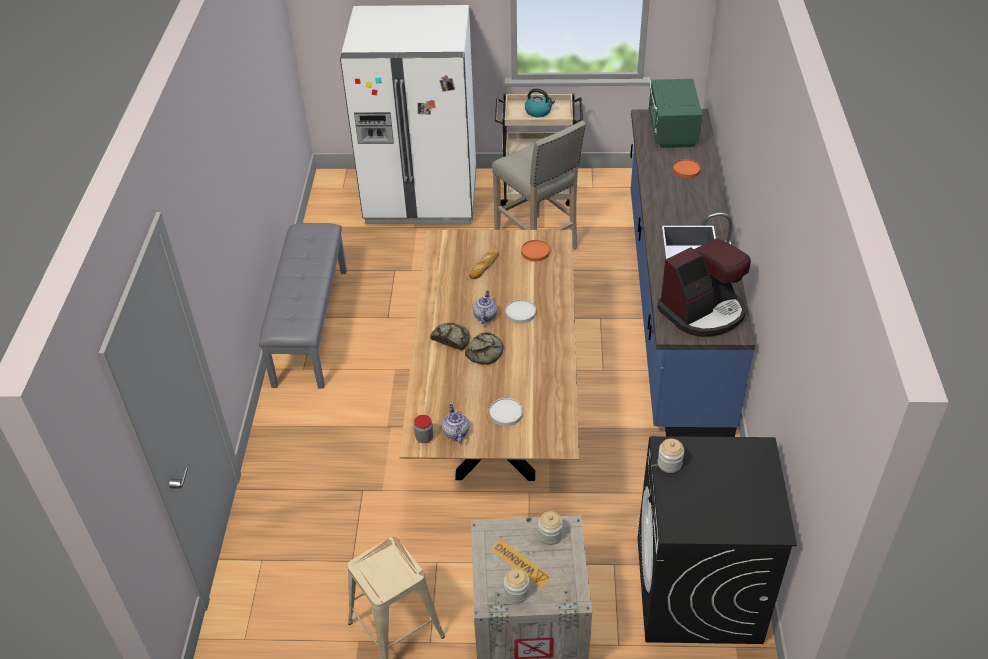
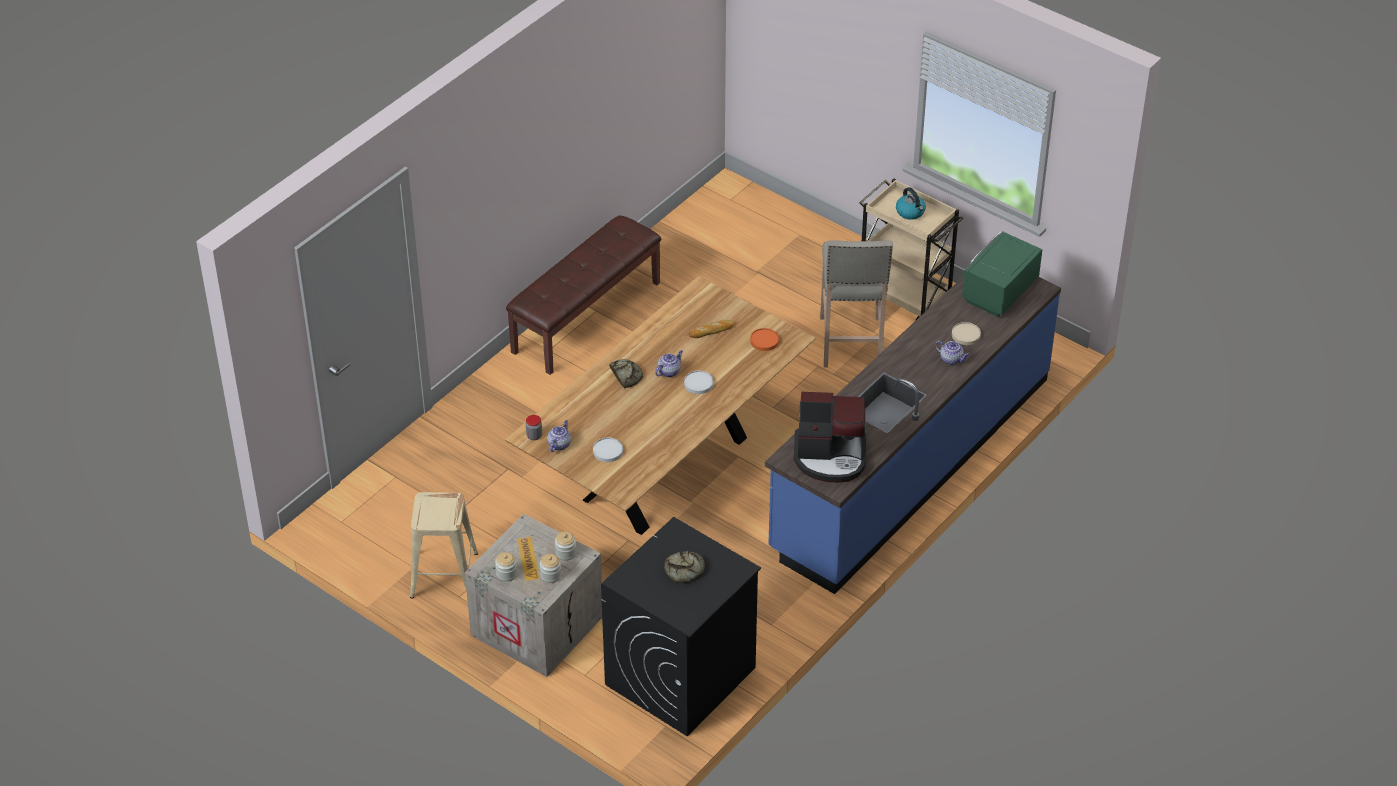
camera: 35 degrees right, 0 degrees up
grey bench [259,223,347,389] -> brown bench [506,215,661,375]
white fridge [340,5,476,224] -> none
bread [465,332,504,365] -> bread moved to [664,551,705,583]
jar [658,439,684,473] -> jar moved to [540,554,561,583]
orange plate [673,159,701,178] -> beige plate [952,322,981,345]
none -> teapot [935,341,970,365]

